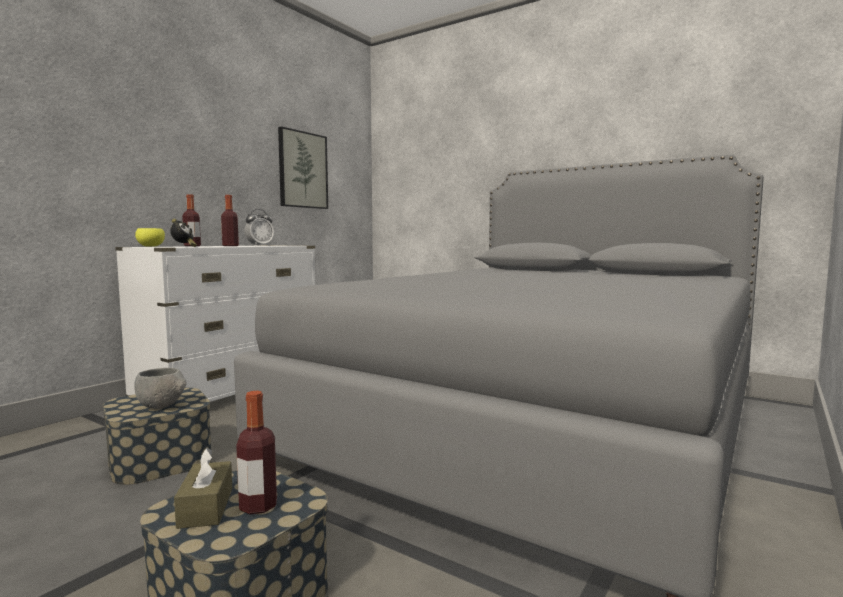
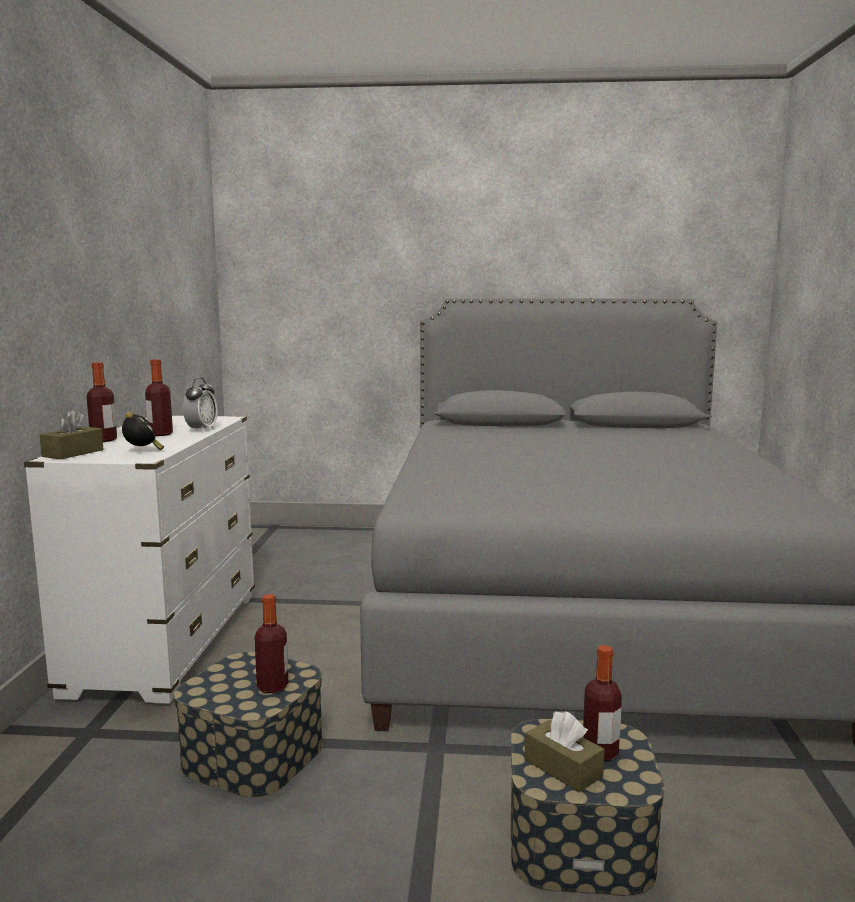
camera: 30 degrees left, 5 degrees up
grey bowl [134,368,187,409] -> bottle [254,594,288,693]
yellow bowl [135,228,165,247] -> brown tissue box [40,410,103,459]
picture [278,126,328,209] -> none

